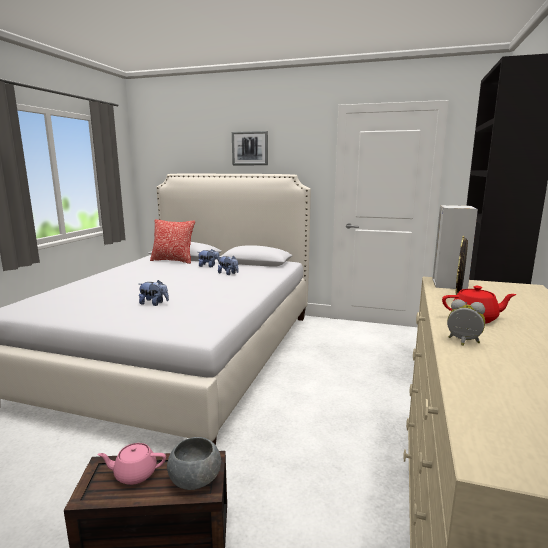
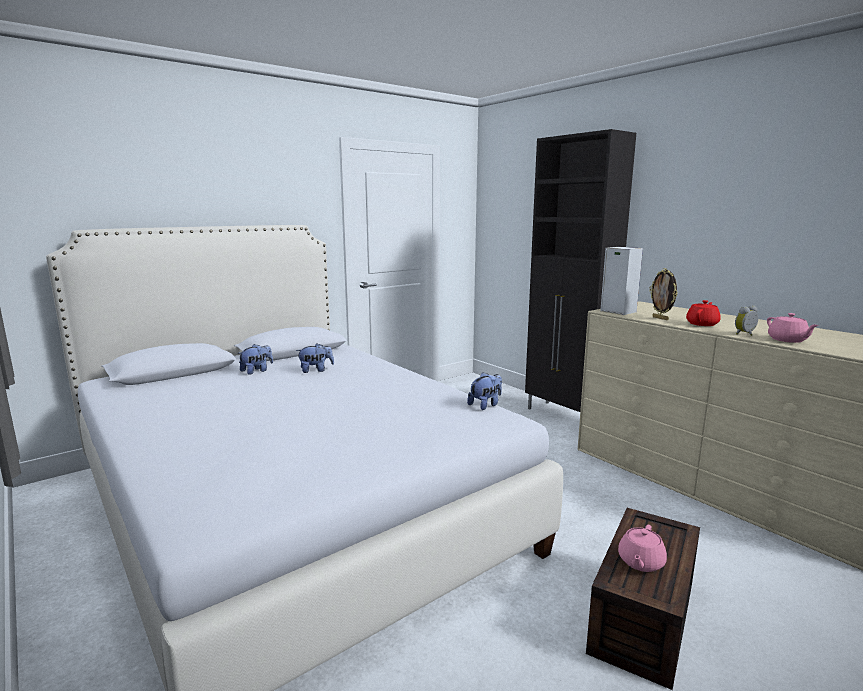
camera: 55 degrees left, 0 degrees up
plush toy [139,280,169,306] -> plush toy moved to [467,372,502,410]
pillow [150,219,195,264] -> none
grey bowl [167,437,221,490] -> none
picture [232,131,268,165] -> none
none -> pink teapot [767,313,819,343]

